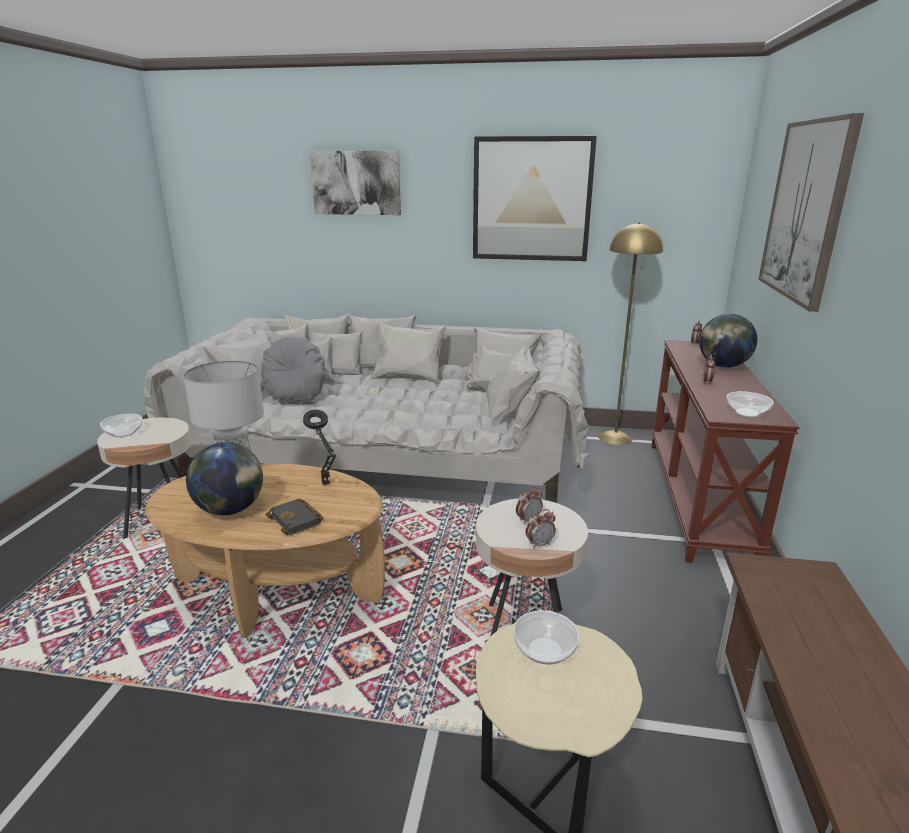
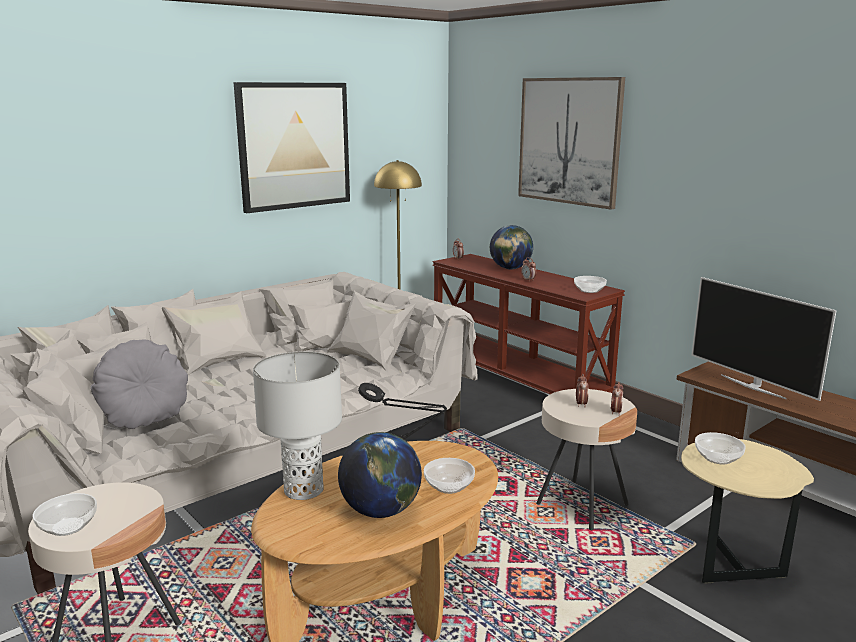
camera: 50 degrees left, 5 degrees down
black book [266,499,323,536] -> bowl [424,458,475,494]
picture [310,151,401,215] -> none
none -> television [692,277,837,401]

